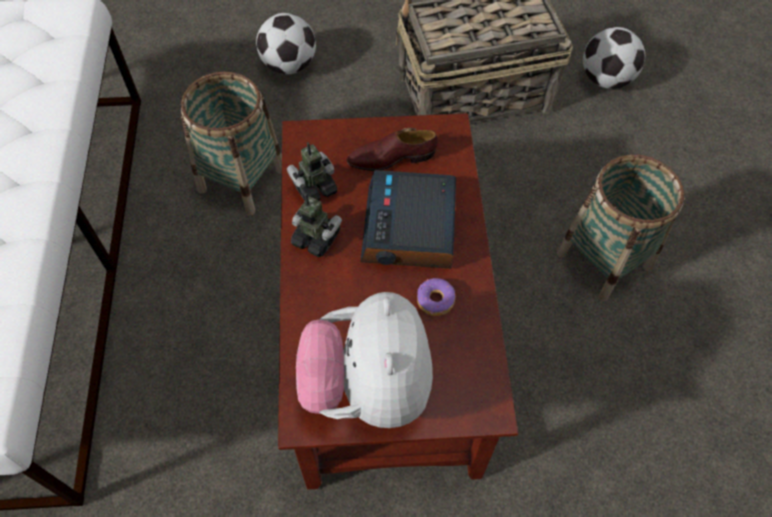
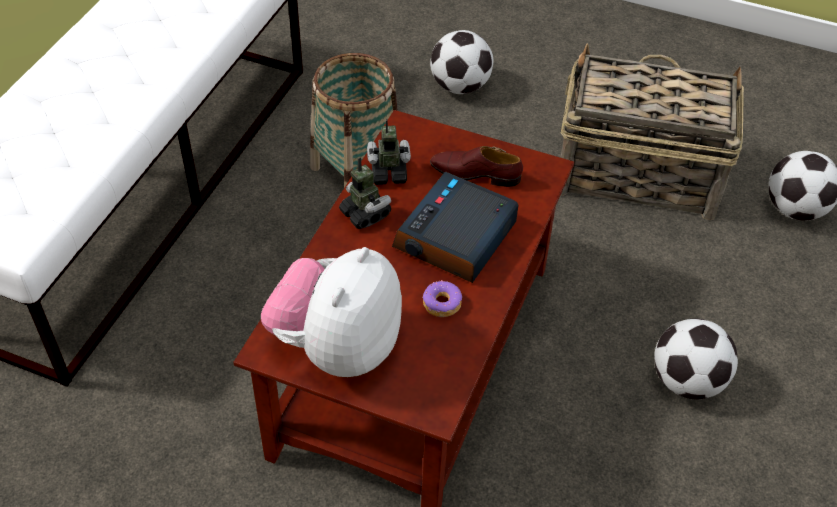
camera: 25 degrees right, 10 degrees down
basket [557,154,685,302] -> football [654,318,738,400]

